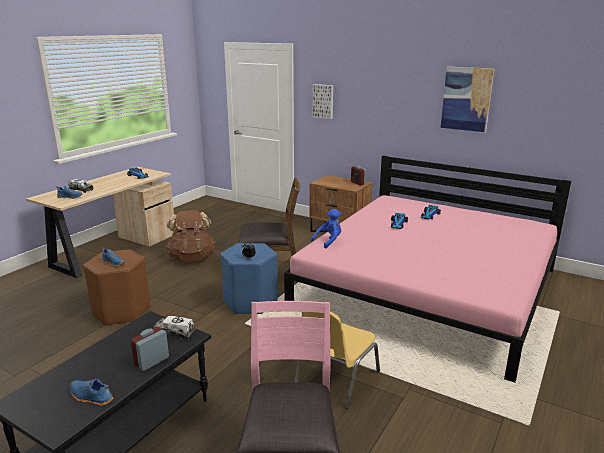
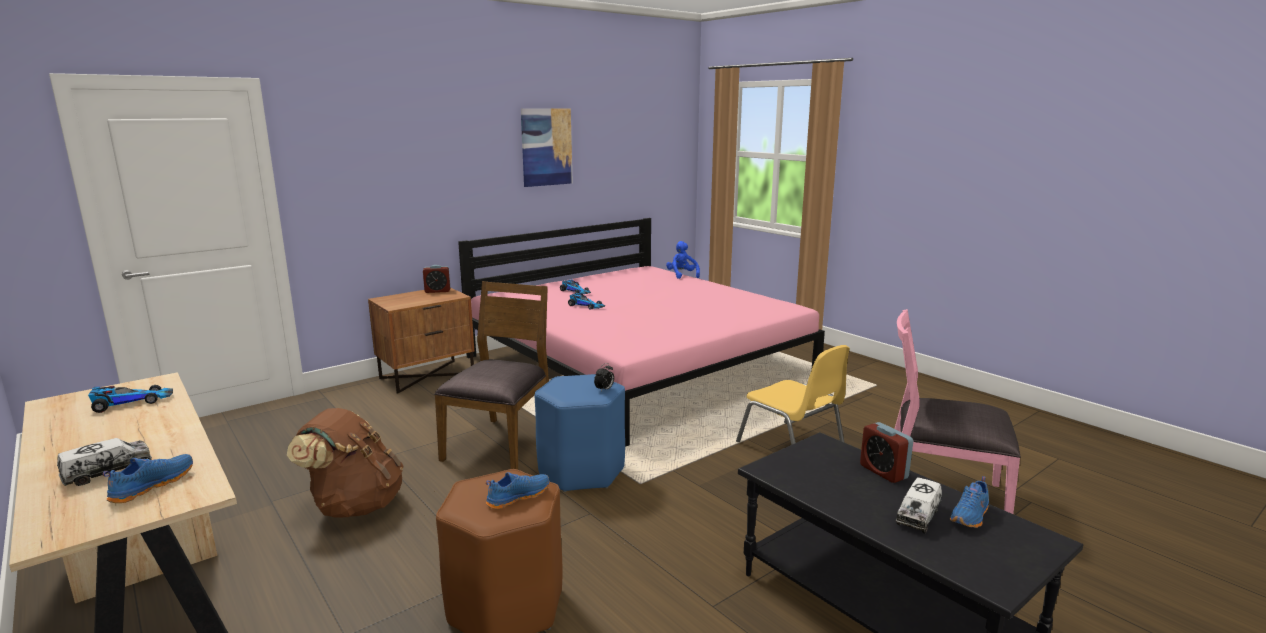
camera: 70 degrees left, 5 degrees down
toy truck [153,316,195,339] -> toy truck moved to [895,477,942,534]
blue plush toy [311,209,341,249] -> blue plush toy moved to [666,241,700,279]
picture [313,84,333,119] -> none

